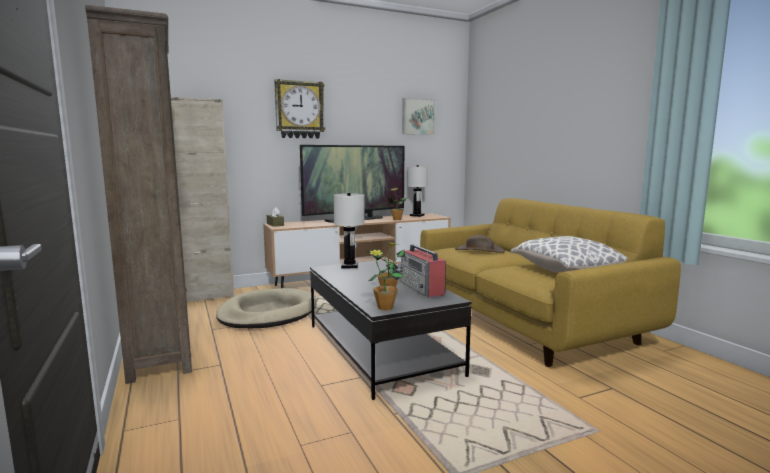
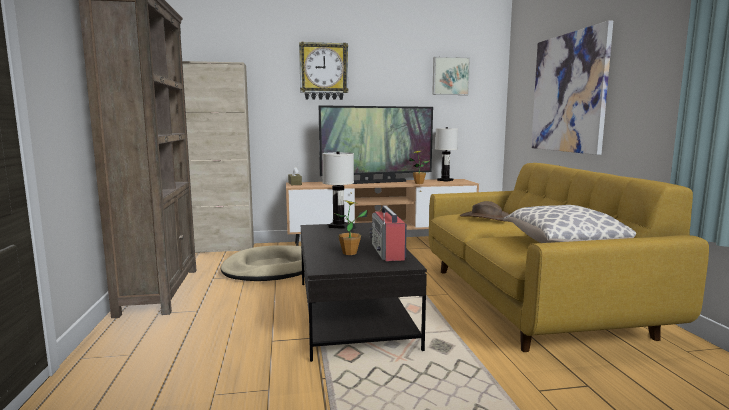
camera: 15 degrees right, 0 degrees up
potted plant [368,249,404,310] -> none
none -> picture [531,20,613,155]

